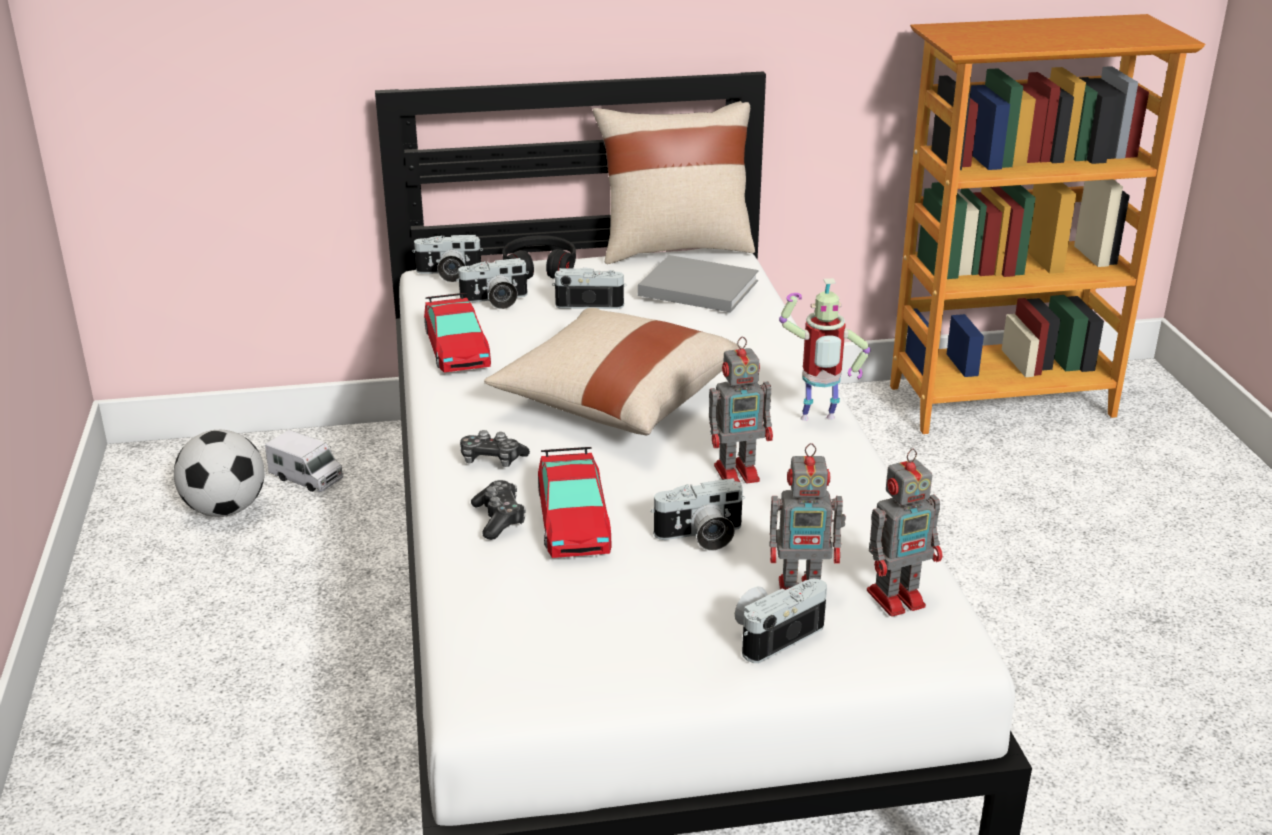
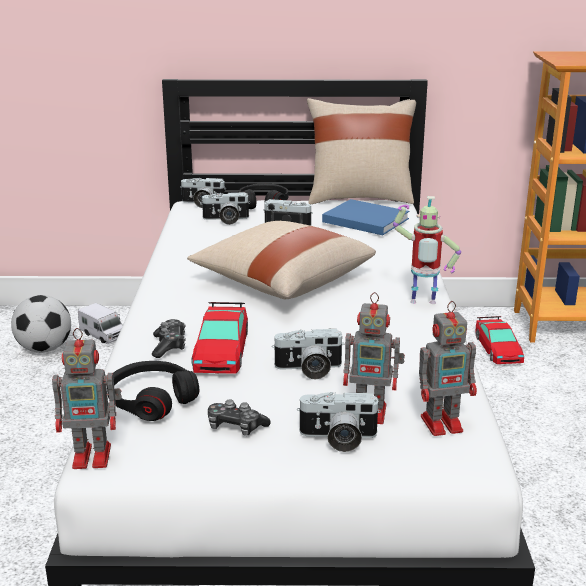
camera: 10 degrees right, 5 degrees down
toy car [424,293,491,372] -> toy car moved to [475,316,524,364]
game controller [460,430,530,467] -> game controller moved to [208,399,270,436]
grey book [638,255,759,313] -> blue book [322,199,409,235]
toy robot [709,337,773,483] -> toy robot moved to [52,328,122,469]
camera [735,579,827,663] -> camera turned 150 degrees counterclockwise [297,392,381,452]
none -> black headphones [107,361,199,421]

